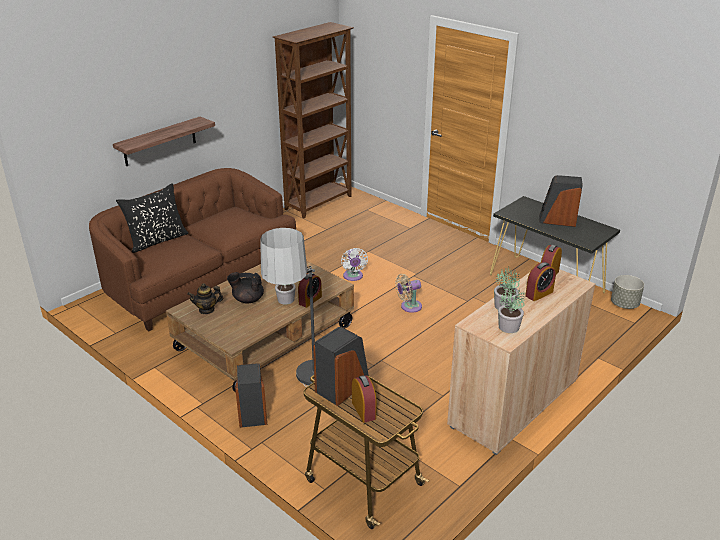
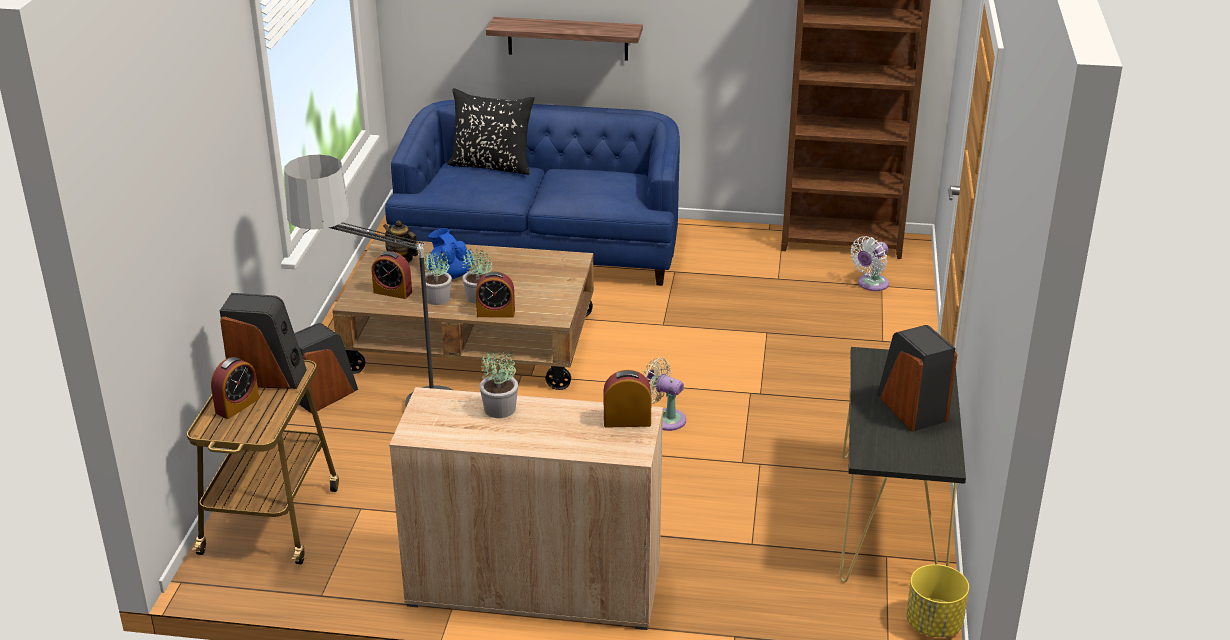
camera: 55 degrees right, 0 degrees up
brown sofa [89,168,296,331] -> blue sofa [385,100,680,286]
black teapot [227,272,264,303] -> blue teapot [427,228,474,279]
white fan [341,248,368,281] -> white fan moved to [850,236,889,291]
potted plant [498,286,525,333] -> potted plant moved to [424,250,452,305]
alarm clock [525,262,556,301] -> alarm clock moved to [371,251,412,299]
grey planter [611,275,644,309] -> yellow planter [906,564,969,637]

